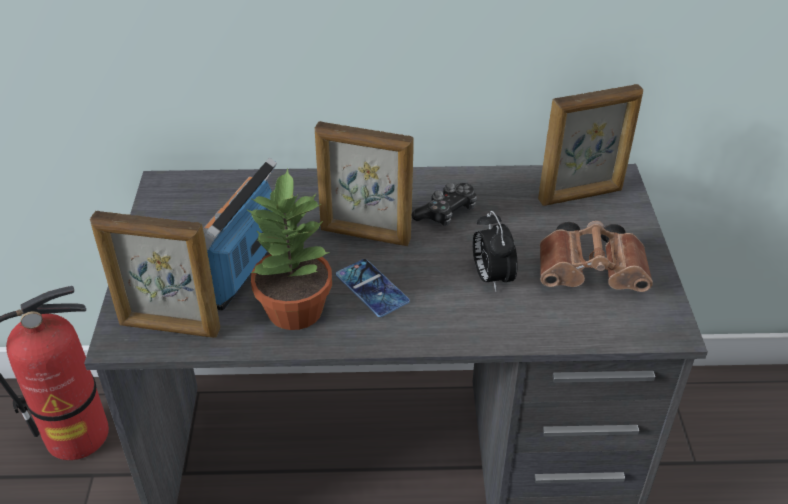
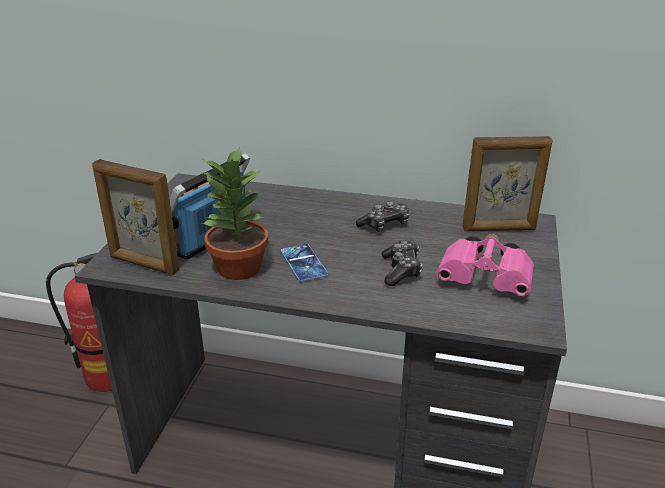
camera: 15 degrees right, 10 degrees down
picture frame [315,121,414,246] -> none
alarm clock [473,211,518,291] -> game controller [382,240,422,286]
brown binoculars [540,221,653,292] -> pink binoculars [436,234,534,296]

